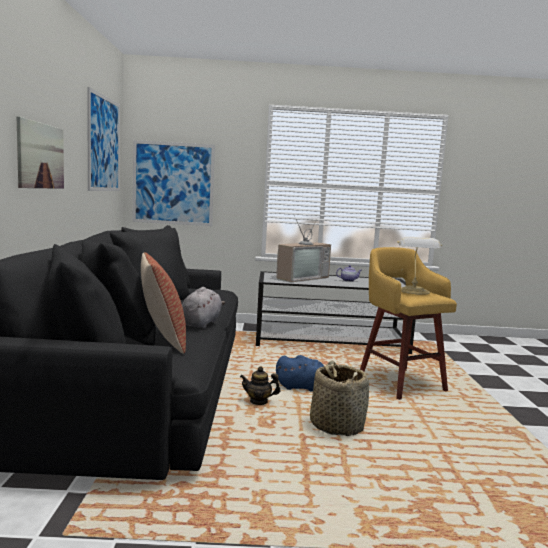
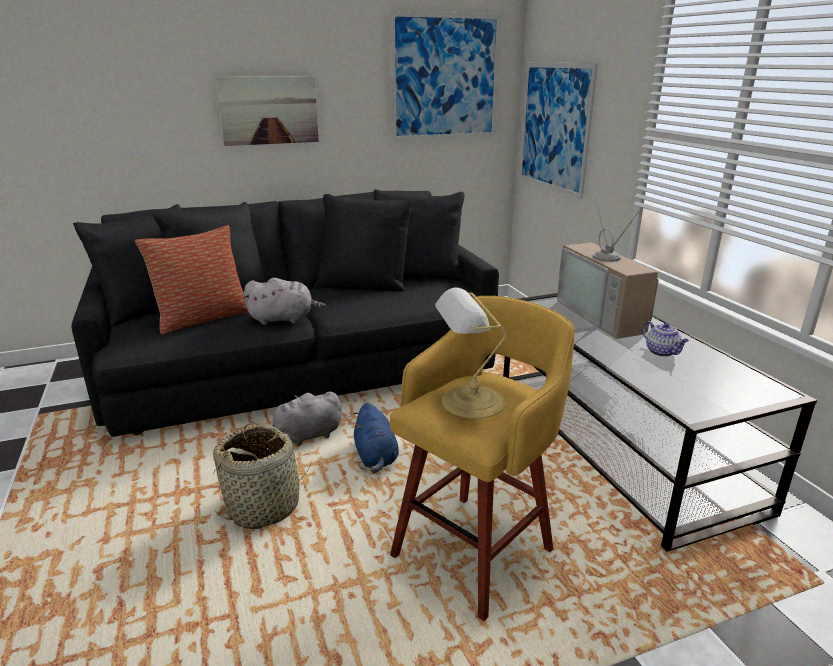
camera: 70 degrees right, 15 degrees up
teapot [240,367,280,405] -> grey plush toy [260,392,342,446]
television [276,215,331,282] -> television turned 45 degrees clockwise [557,197,659,339]

